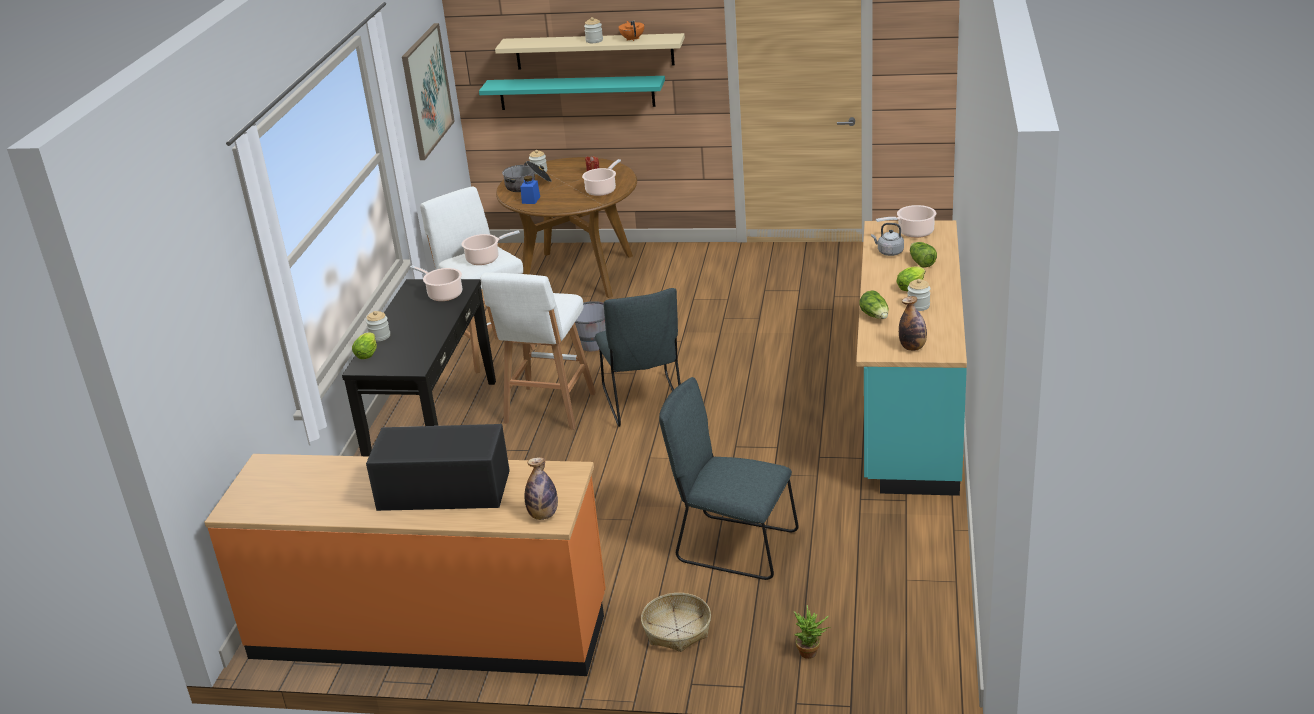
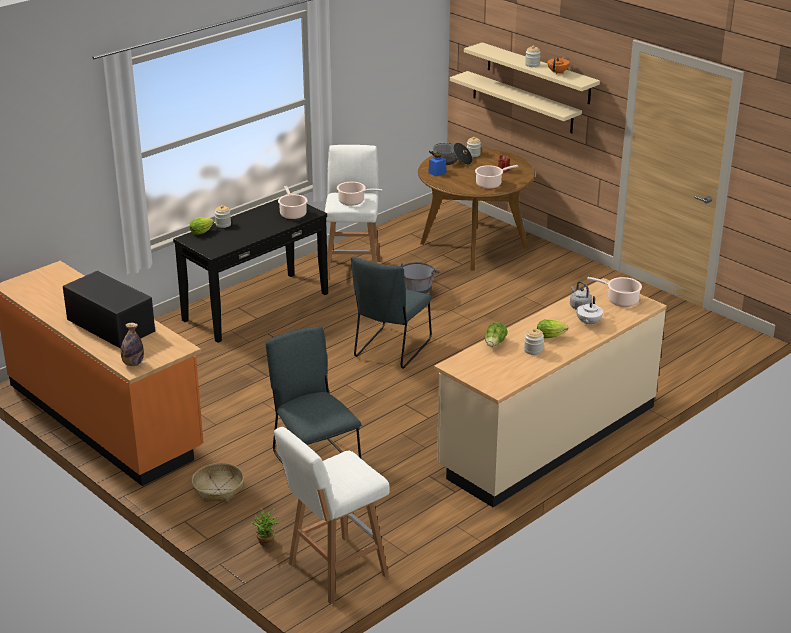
camera: 35 degrees right, 0 degrees up
picture [402,23,455,160] -> none
turquoise shelf [479,76,665,110] -> beige shelf [450,71,582,133]
white stool [481,272,596,430] -> white stool moved to [274,427,389,604]
turquoise counter [856,220,967,496] -> beige counter [434,278,667,507]
bottle [899,296,927,351] -> none
lettuce [910,242,937,268] -> white teapot [576,296,603,326]

